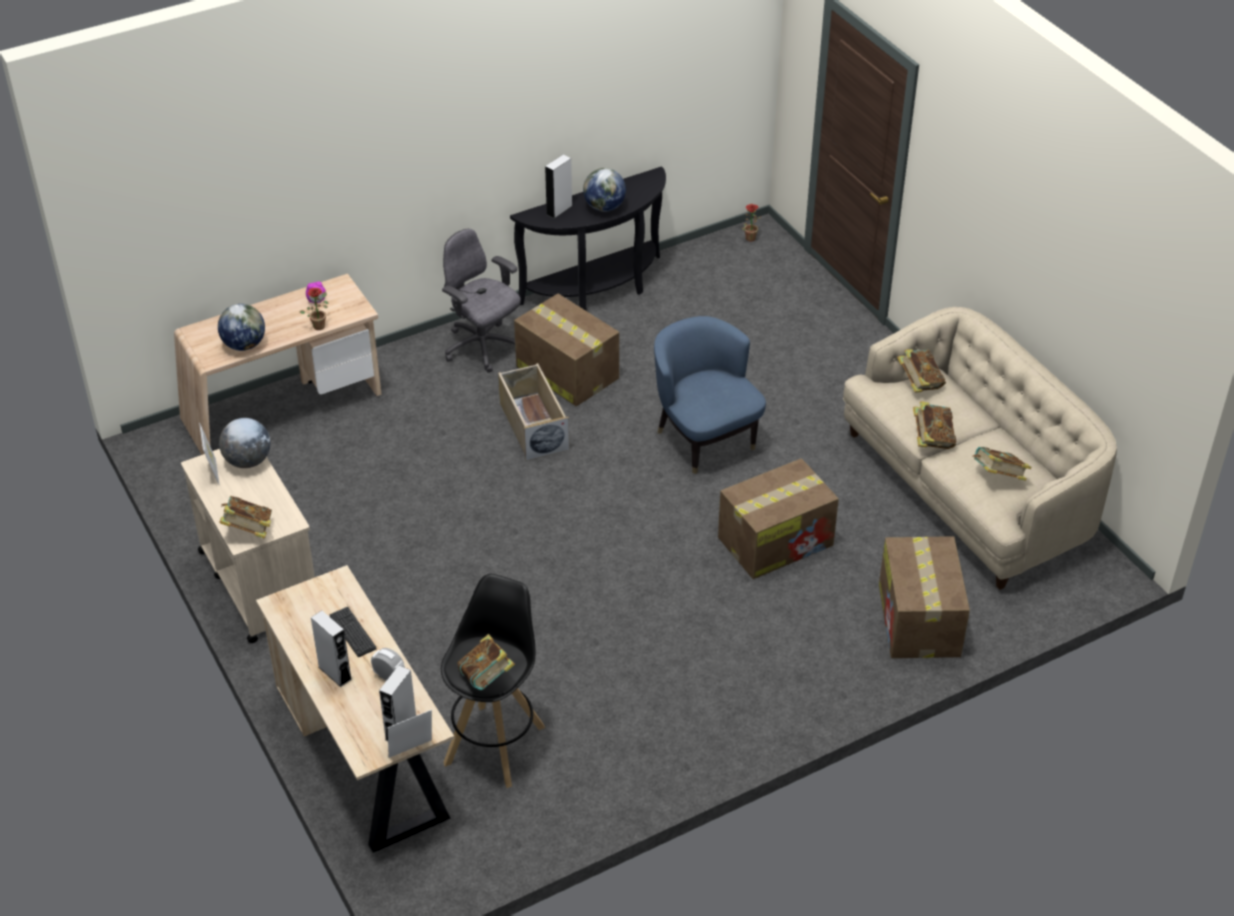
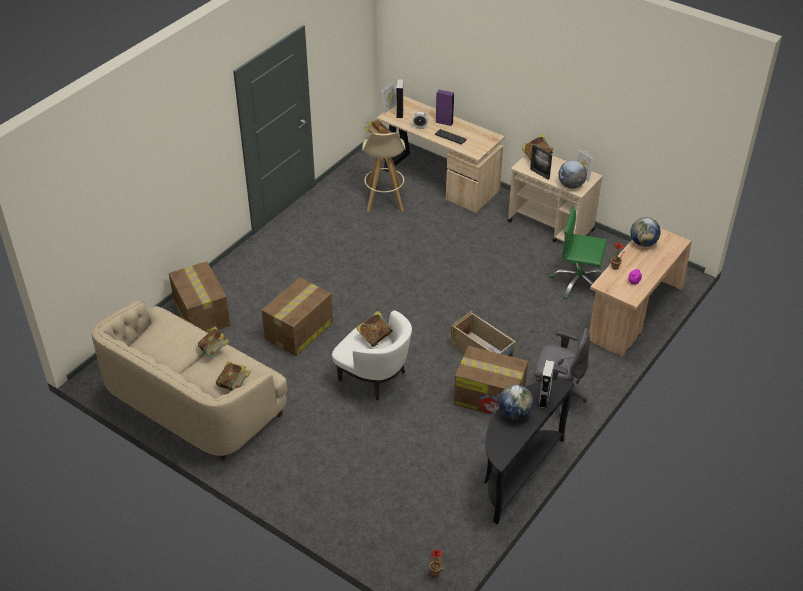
camera: 155 degrees right, 0 degrees up
grey speaker [311,610,352,687] -> purple speaker [435,90,454,126]
black stool [441,574,545,788] -> beige stool [362,132,406,213]
blue armchair [654,316,766,474] -> white armchair [332,311,412,405]
book [972,447,1031,481] -> book moved to [356,311,393,347]
none -> picture frame [530,145,552,180]
none -> green office chair [550,207,607,299]

